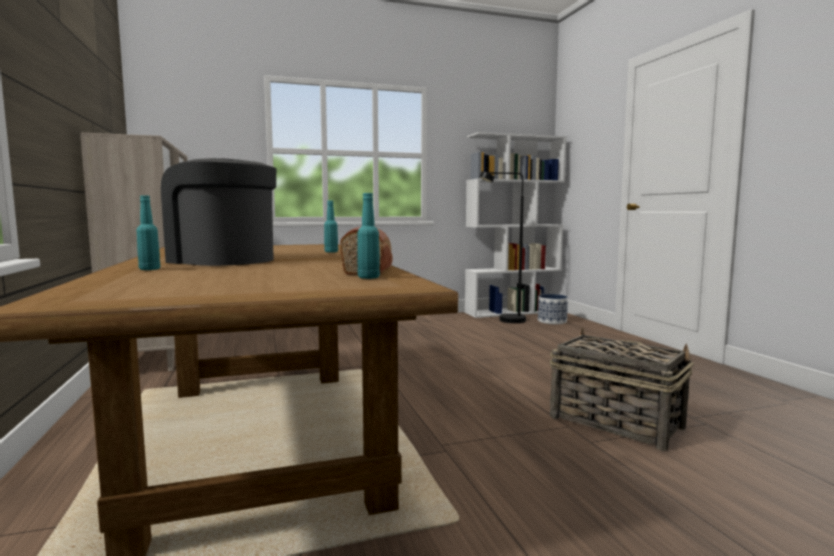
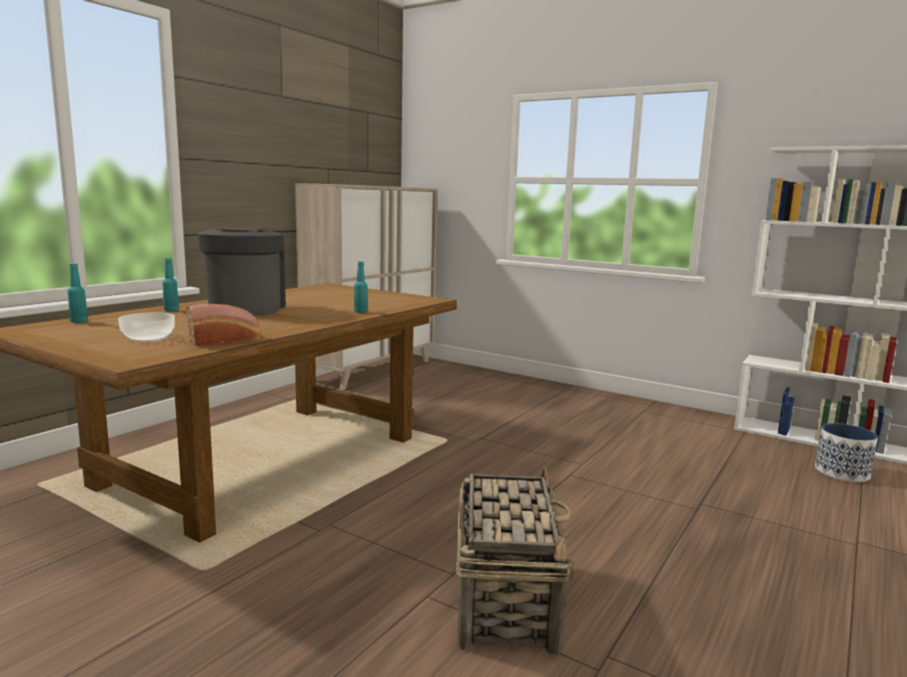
camera: 50 degrees right, 5 degrees up
turquoise bottle [357,193,380,279] -> turquoise bottle moved to [68,263,88,323]
black floor lamp [479,171,526,323] -> none
none -> bowl [118,312,175,342]

